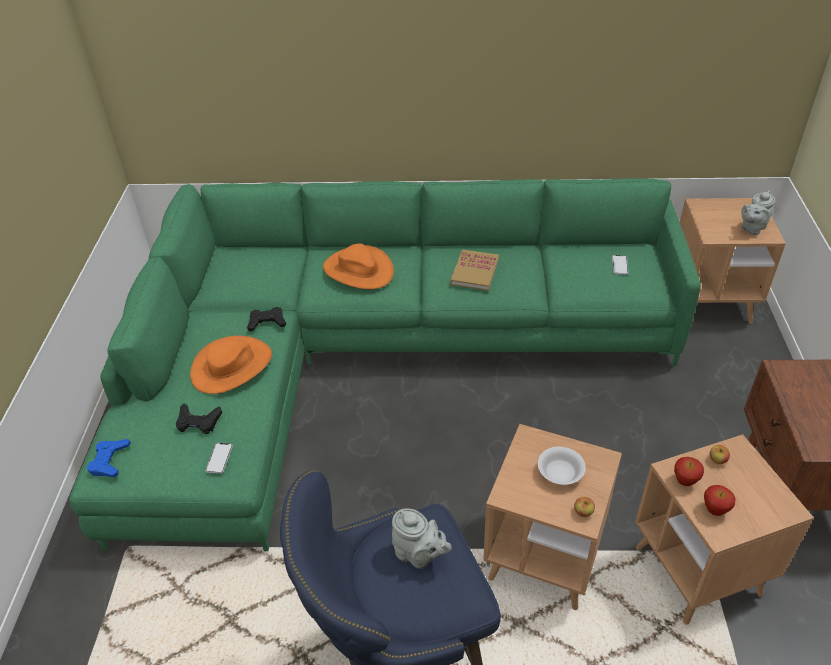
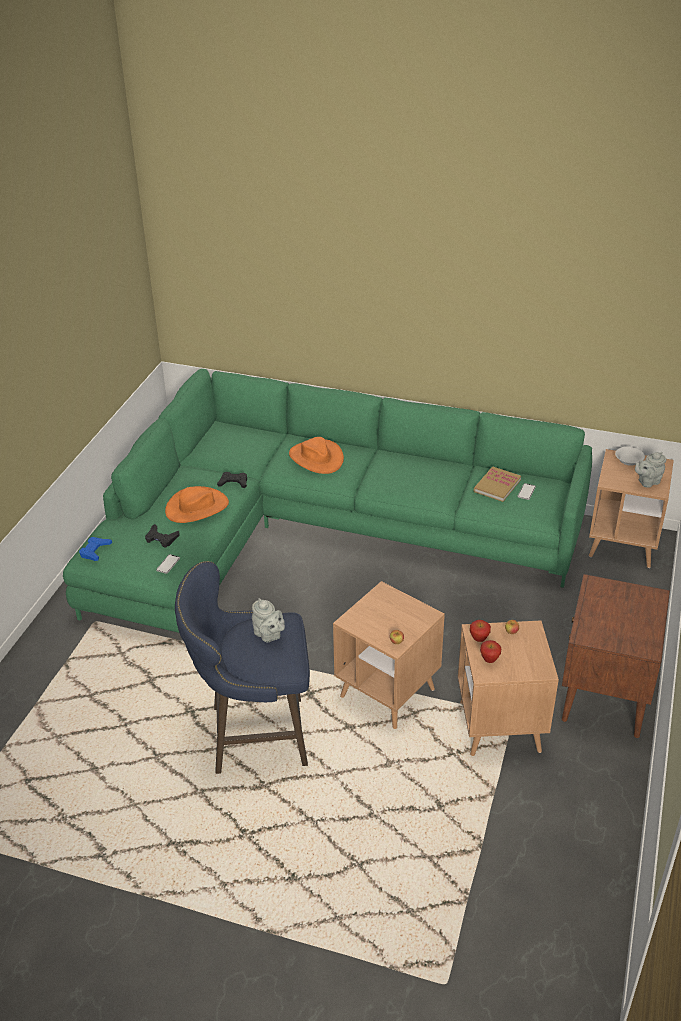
camera: 15 degrees right, 5 degrees down
book [450,250,499,291] -> book moved to [474,467,521,502]
white bowl [538,447,586,485] -> white bowl moved to [615,447,645,466]

